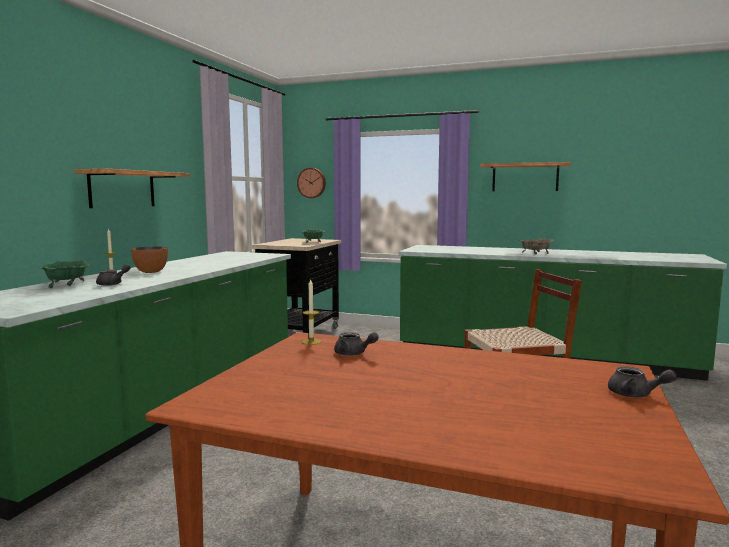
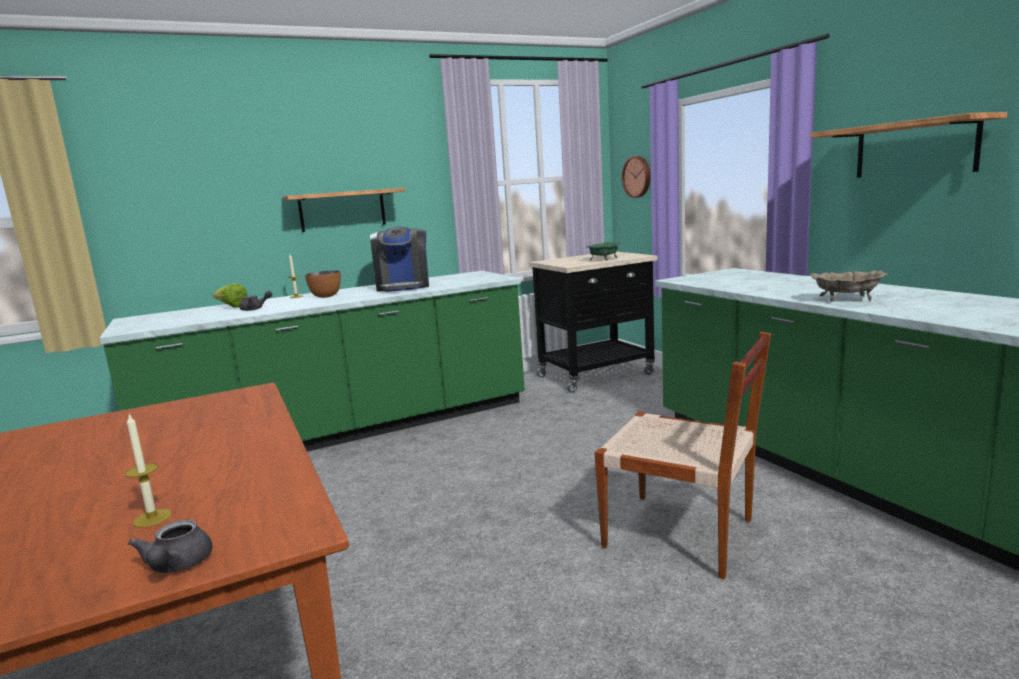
camera: 45 degrees right, 5 degrees up
green bowl [39,261,90,288] -> lettuce [213,283,248,308]
candle [302,278,322,345] -> candle moved to [124,414,172,528]
grey teapot [334,332,379,356] -> none
none -> coffee machine [370,226,429,292]

